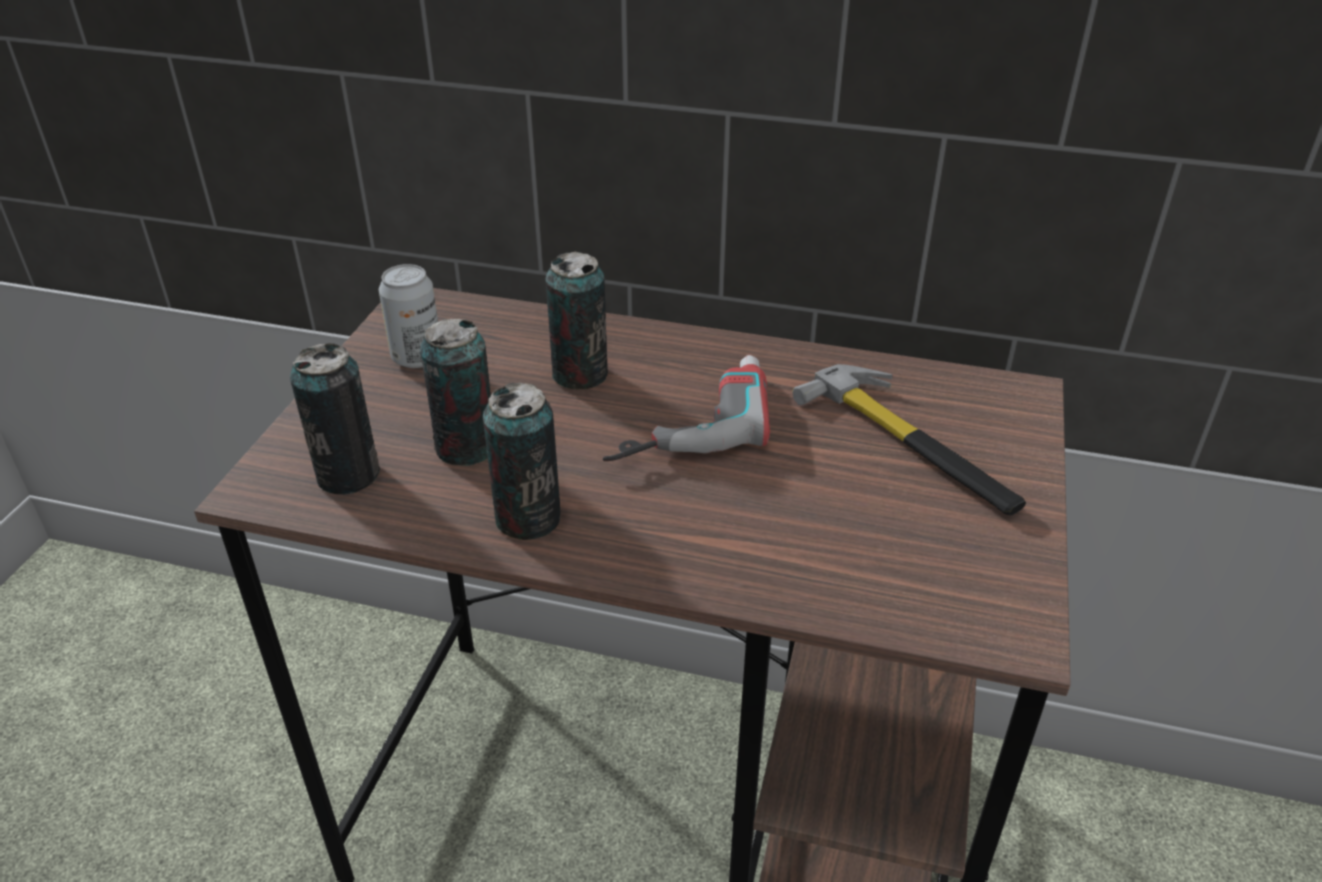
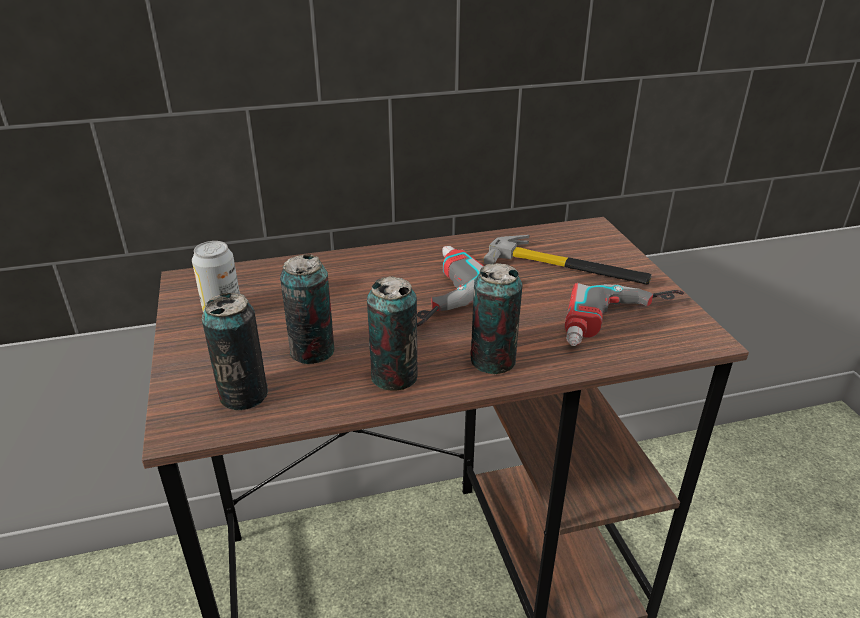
camera: 30 degrees left, 5 degrees down
can [546,252,608,389] -> can moved to [470,263,522,374]
none -> power drill [565,283,684,346]

